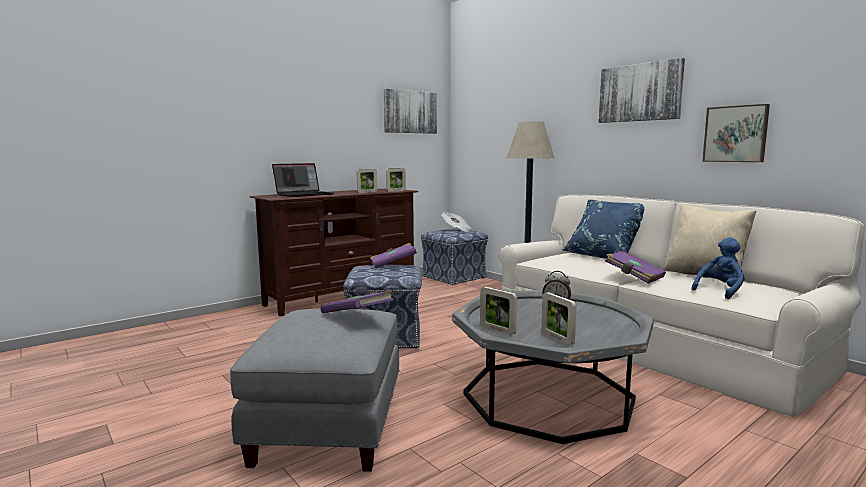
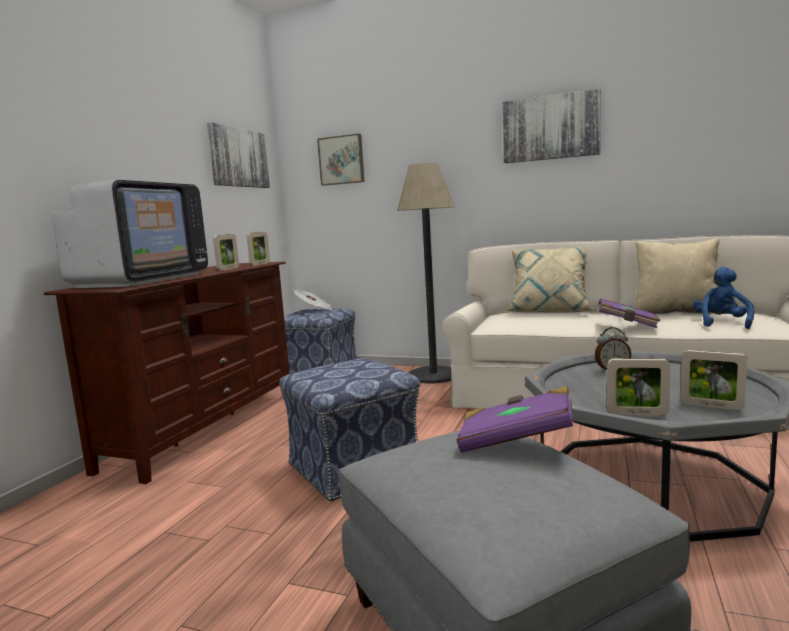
camera: 30 degrees left, 0 degrees up
laptop [272,163,334,197] -> television [52,180,208,288]
purple book [370,243,417,268] -> none
blue pillow [563,200,644,259] -> beige pillow [504,247,595,313]
picture [702,104,770,162] -> picture moved to [317,134,365,186]

